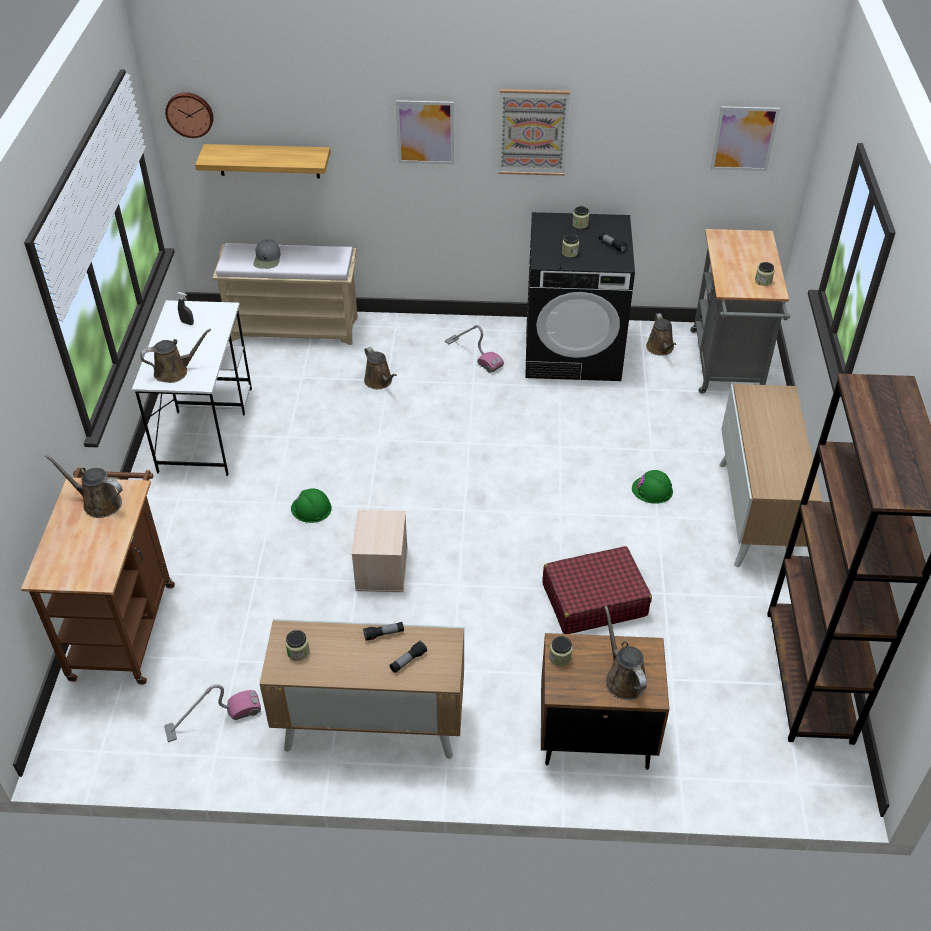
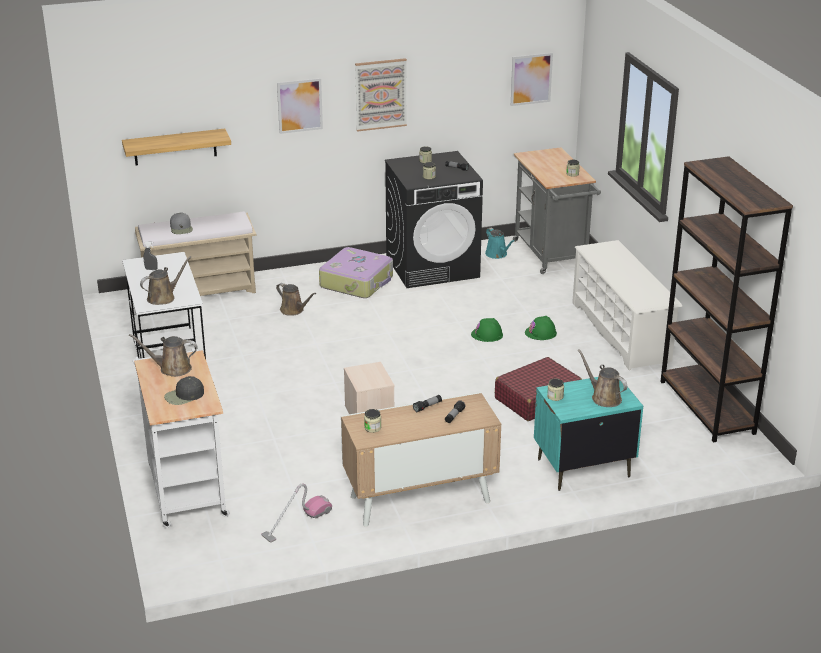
camera: 20 degrees left, 15 degrees down
brown cart [21,468,175,685] -> white cart [133,348,230,528]
wall clock [165,92,214,138] -> none
green hard hat [291,488,332,523] -> green hard hat moved to [471,318,503,342]
vacuum cleaner [445,325,504,373] -> suitcase [319,247,393,298]
brown nightstand [541,633,669,770] -> turquoise nightstand [534,377,643,491]
brown watering can [646,313,676,356] -> turquoise watering can [485,227,515,259]
cabinet [719,384,822,567] -> white shoe rack [572,240,682,370]
none -> black cap [164,376,204,405]

